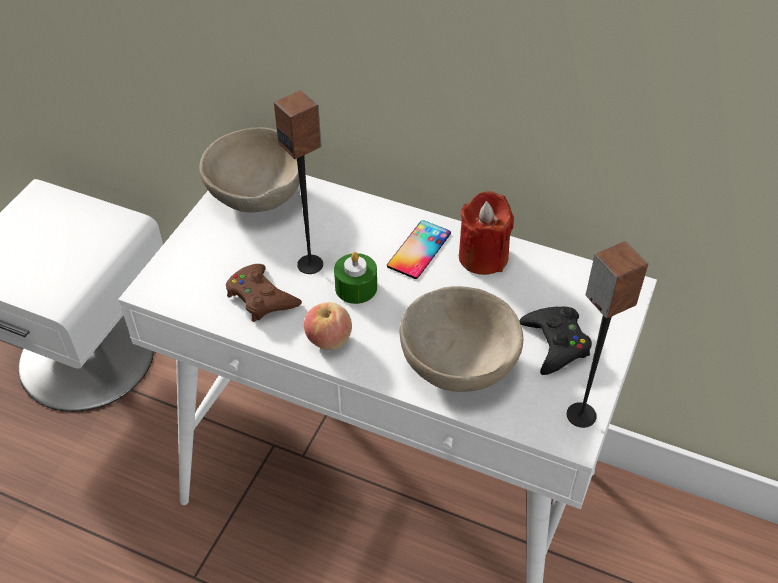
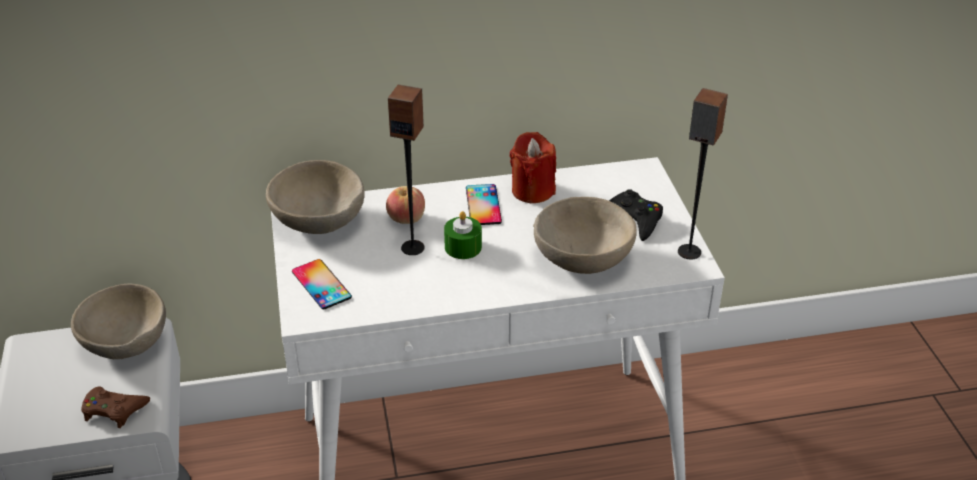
camera: 35 degrees left, 10 degrees down
brown game controller [226,264,302,322] -> brown game controller moved to [81,386,150,428]
apple [304,302,352,351] -> apple moved to [386,186,425,224]
none -> beige bowl [71,283,166,359]
none -> phone [292,259,352,309]

